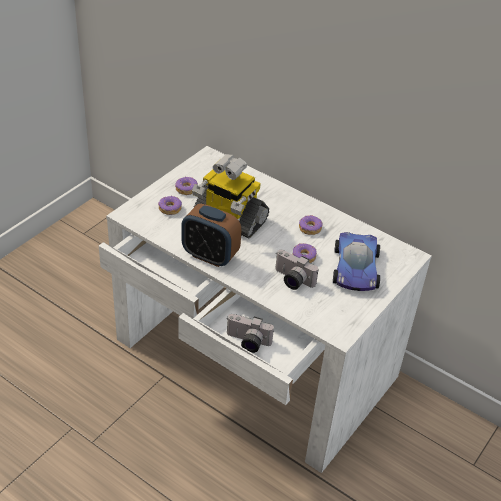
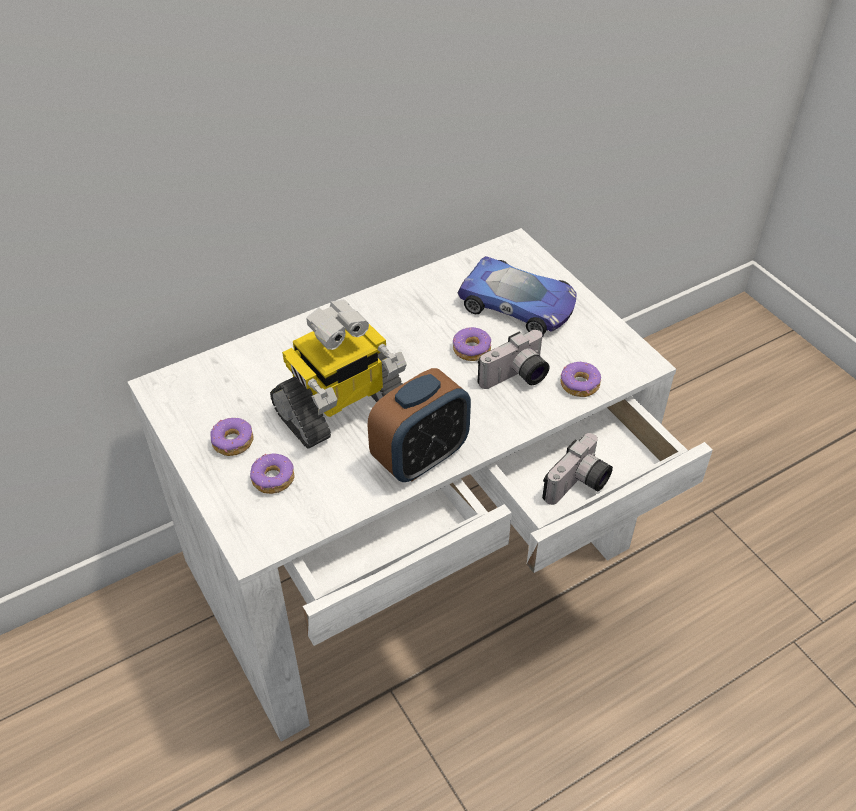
camera: 65 degrees left, 5 degrees up
donut [299,215,322,235] -> donut moved to [561,362,601,397]

